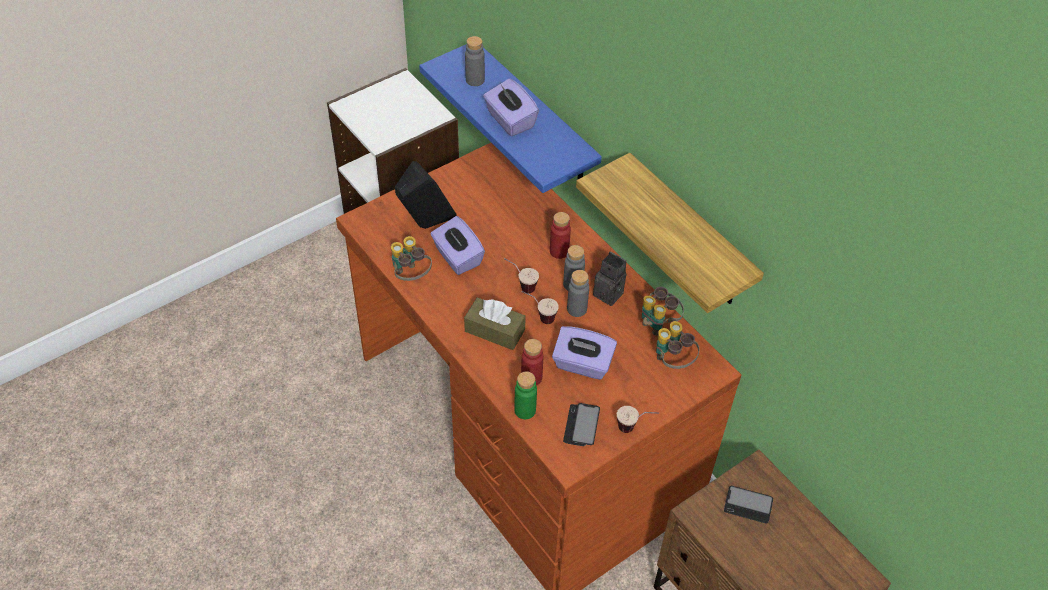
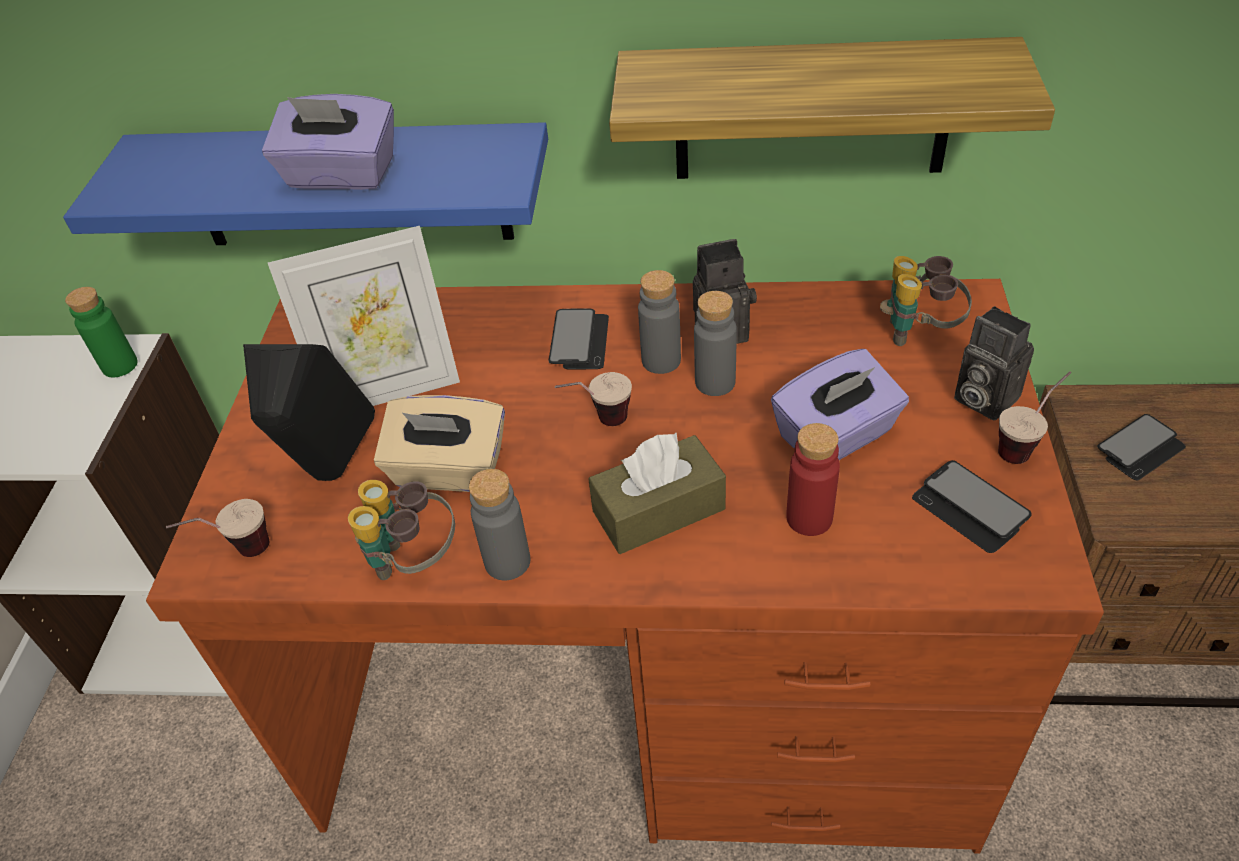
camera: 45 degrees left, 5 degrees down
purple tissue box [430,216,485,275] -> beige tissue box [374,395,505,492]
grey bottle [465,36,485,86] -> grey bottle moved to [469,469,531,581]
green bottle [514,371,537,419] -> green bottle moved to [65,287,138,378]
cup [522,291,559,324] -> cup moved to [166,499,269,557]
red bottle [550,212,571,259] -> phone [548,308,609,370]
binoculars [642,287,684,336] -> none
none -> picture frame [268,226,460,406]
none -> camera [954,306,1034,421]

